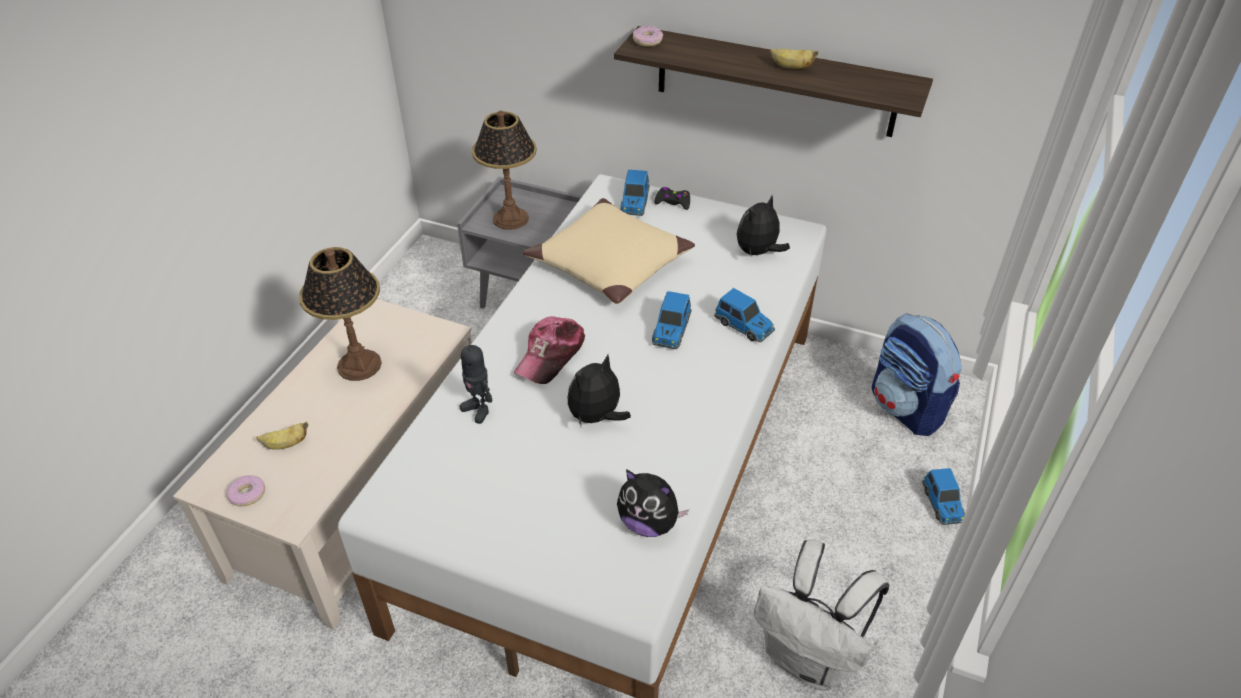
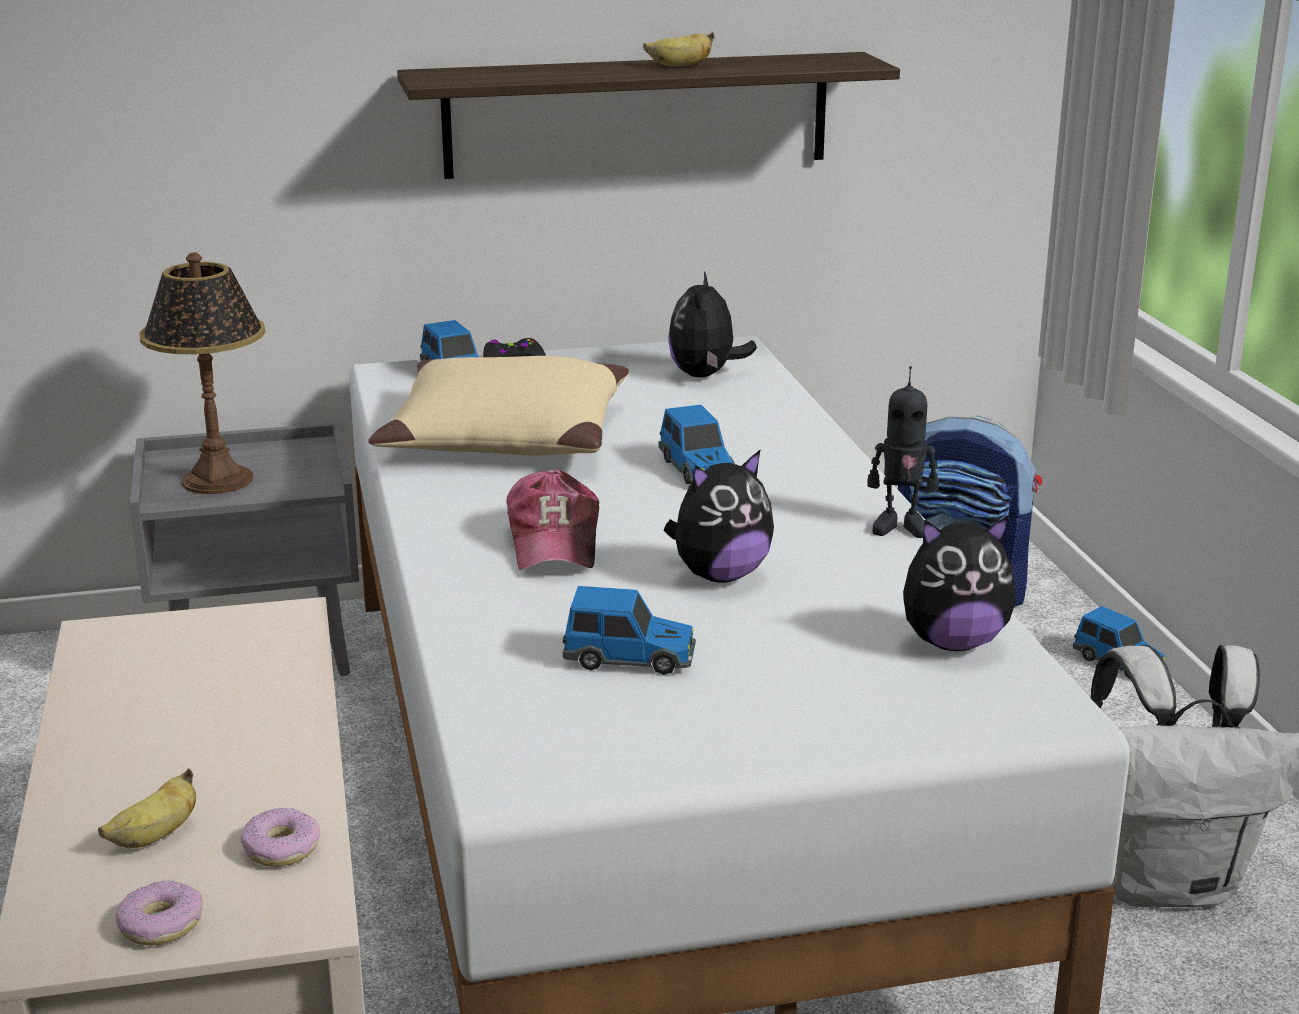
camera: 35 degrees left, 20 degrees down
table lamp [299,247,382,381] -> none
toy robot [460,338,493,424] -> toy robot moved to [867,366,939,538]
plush toy [568,354,631,426] -> plush toy turned 135 degrees counterclockwise [664,450,774,583]
donut [633,26,663,47] -> donut moved to [241,808,320,867]
toy car [714,288,775,342] -> toy car moved to [563,586,696,675]

